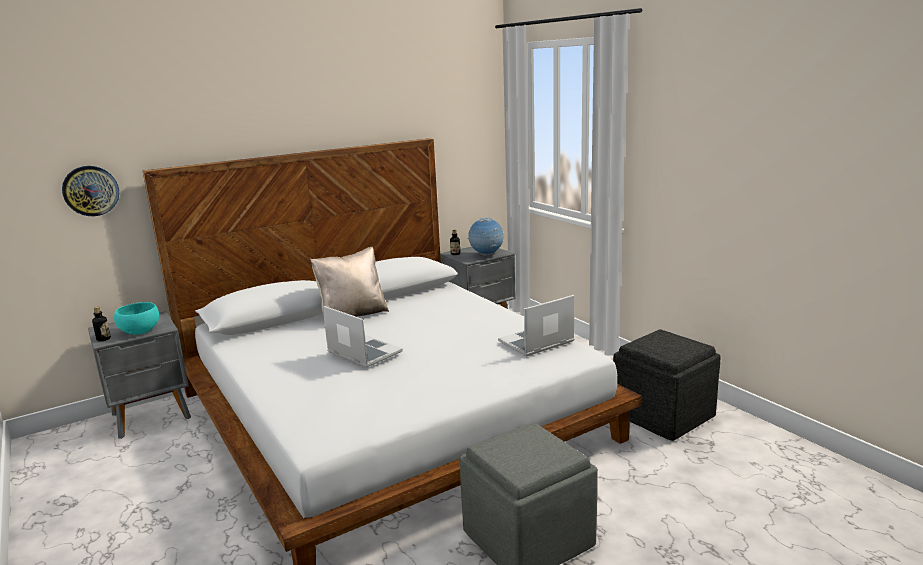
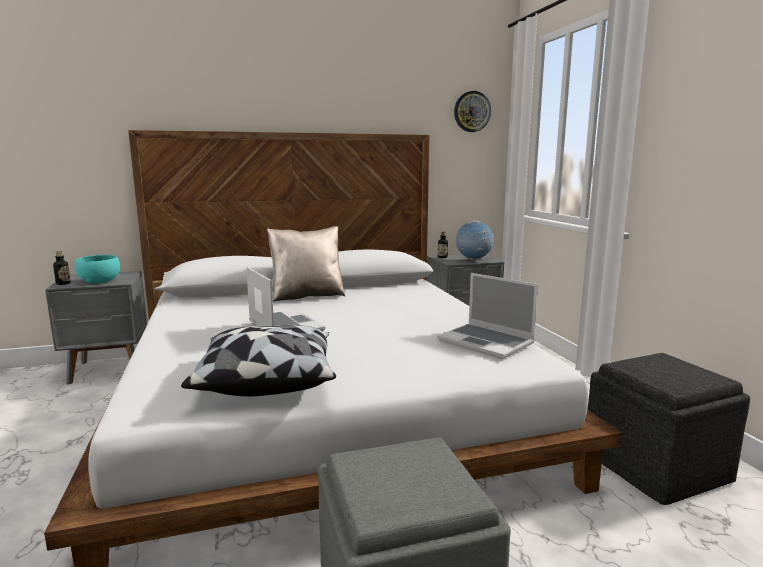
camera: 15 degrees right, 5 degrees down
wall clock [62,166,119,216] -> wall clock moved to [454,91,491,132]
laptop [498,295,574,356] -> laptop turned 120 degrees counterclockwise [437,273,538,359]
none -> pillow [181,325,336,396]

